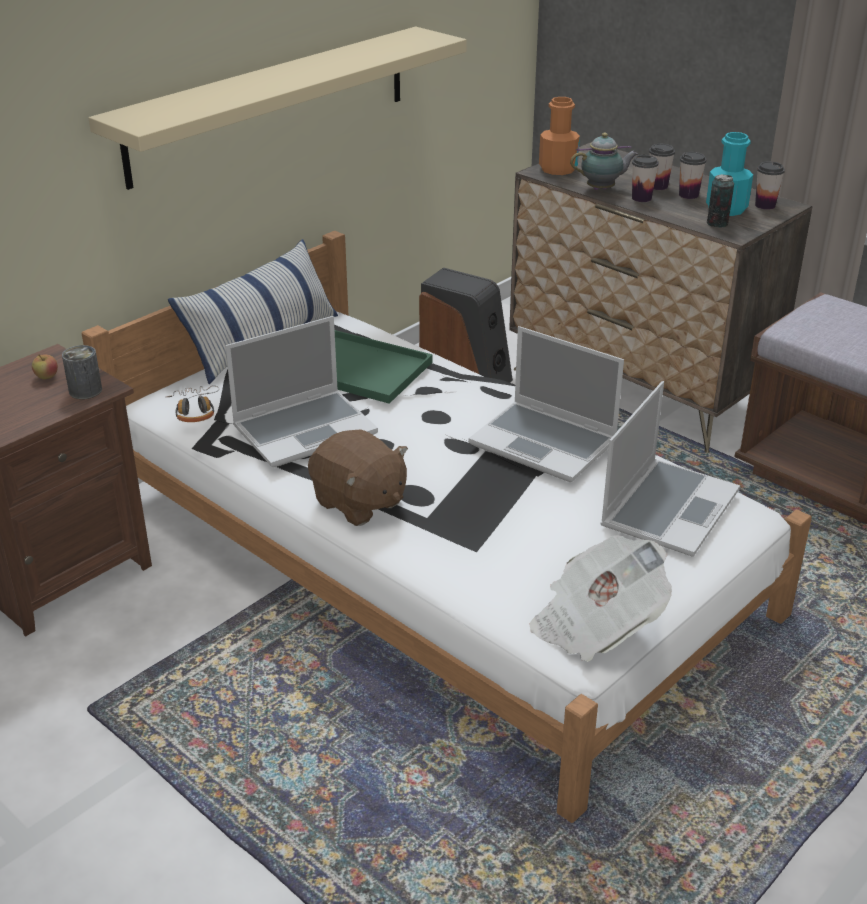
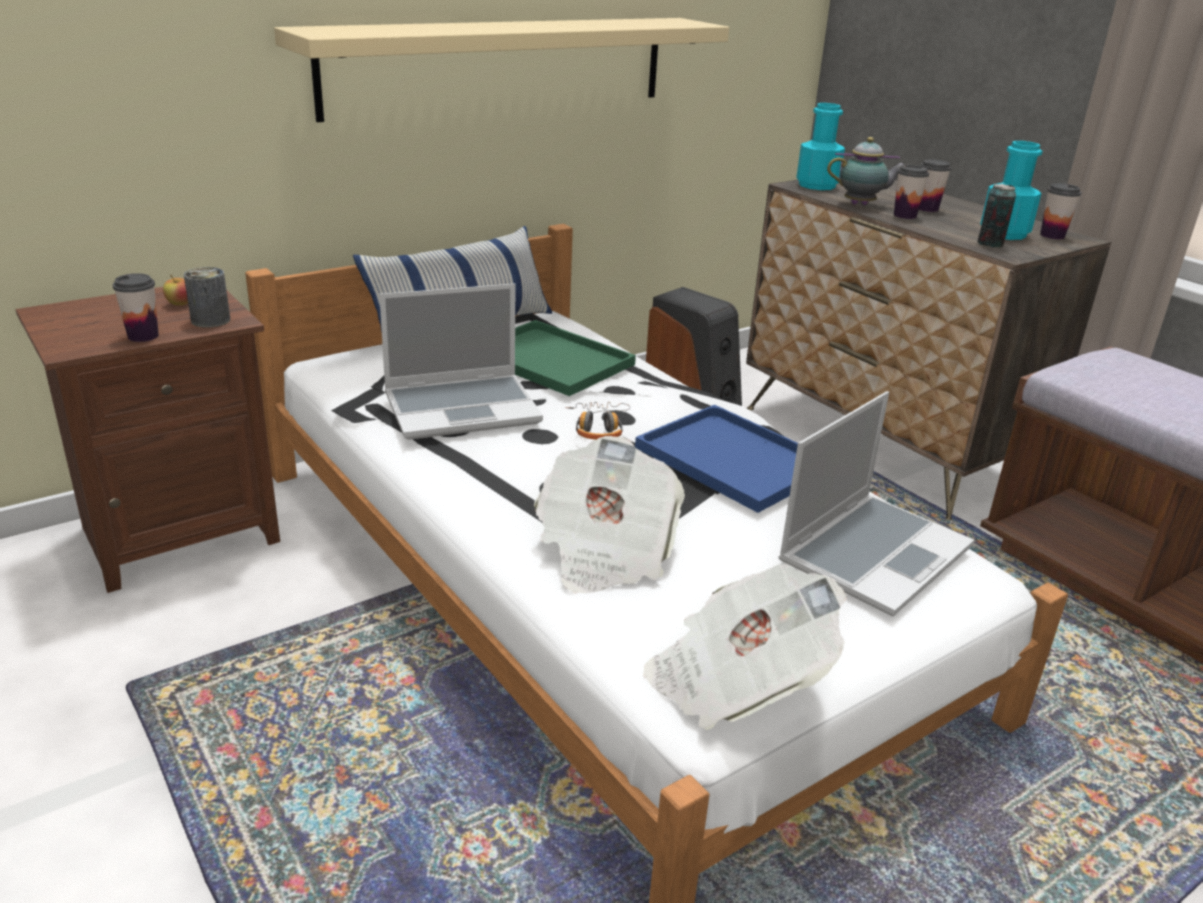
camera: 10 degrees right, 5 degrees down
headphones [166,385,219,422] -> headphones moved to [565,402,631,440]
brown plush toy [308,429,408,526] -> none
laptop [469,326,624,482] -> blue tray [635,405,798,513]
orange bottle [539,97,580,175] -> turquoise bottle [796,103,845,190]
cup [679,152,707,199] -> cup moved to [113,273,159,342]
none -> newspaper [534,436,685,593]

